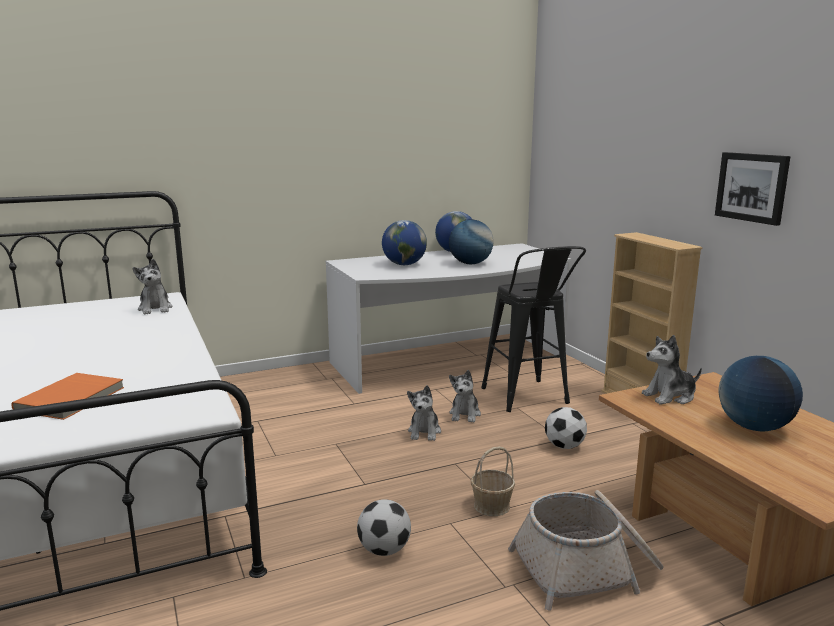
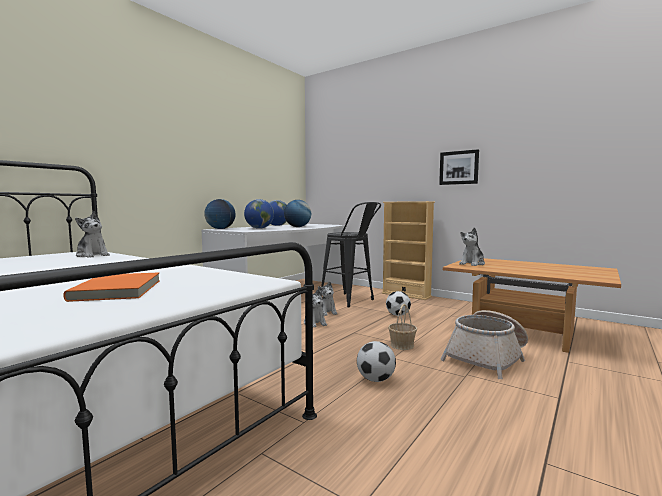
camera: 30 degrees left, 10 degrees down
globe [718,356,803,431] -> globe moved to [204,199,236,229]

